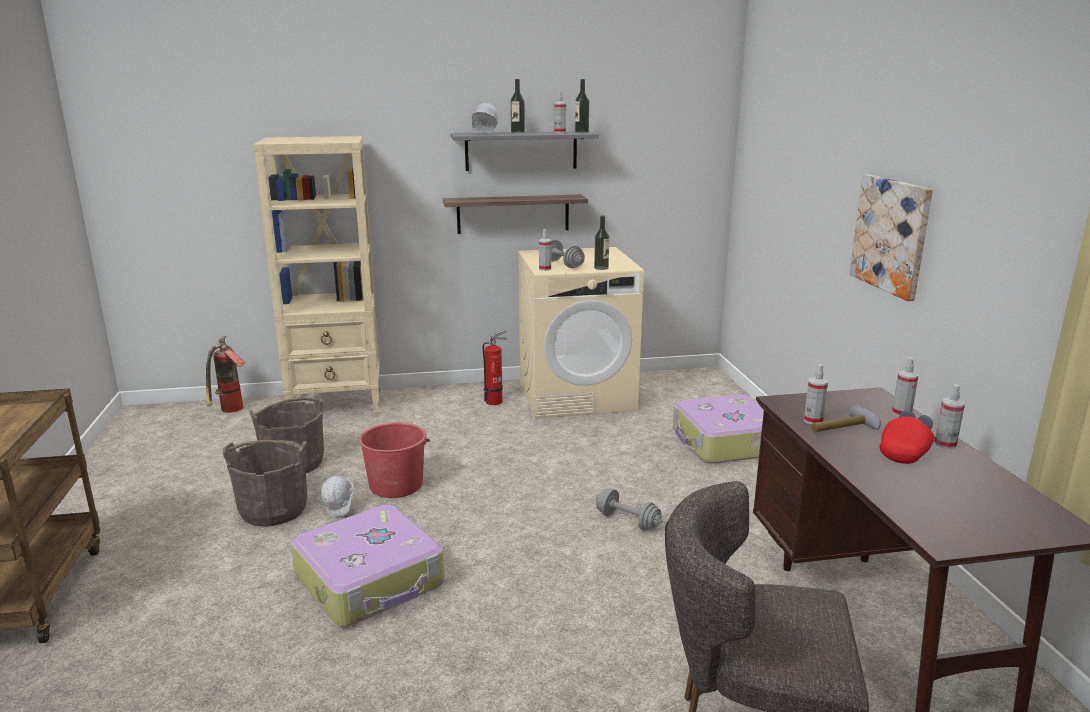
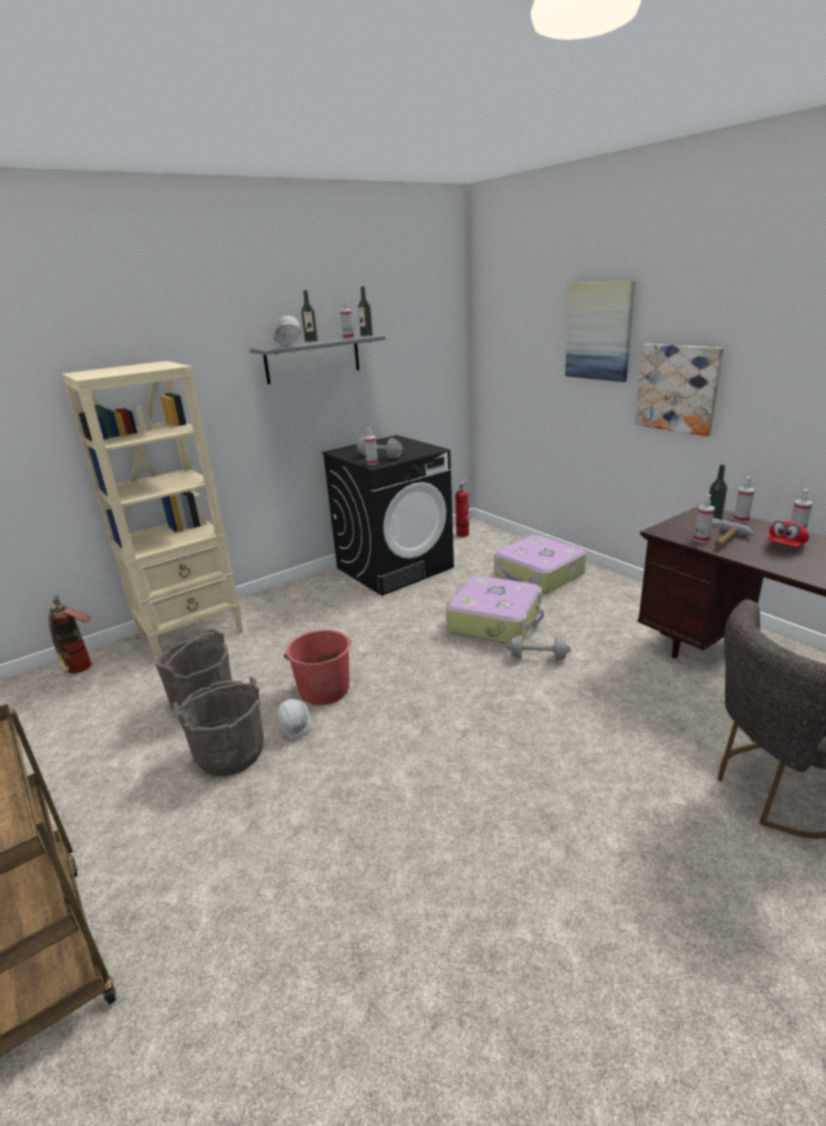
camera: 25 degrees left, 5 degrees up
suitcase [291,505,445,627] -> suitcase moved to [446,575,544,644]
shelf [443,194,588,234] -> none
fire extinguisher [483,329,508,405] -> fire extinguisher moved to [455,477,469,537]
beige washing machine [518,247,644,419] -> black washing machine [322,435,454,596]
bottle [594,216,609,270] -> bottle moved to [709,464,728,524]
red cap [880,410,935,464] -> red cap turned 150 degrees counterclockwise [766,520,809,547]
none -> picture [565,281,635,382]

